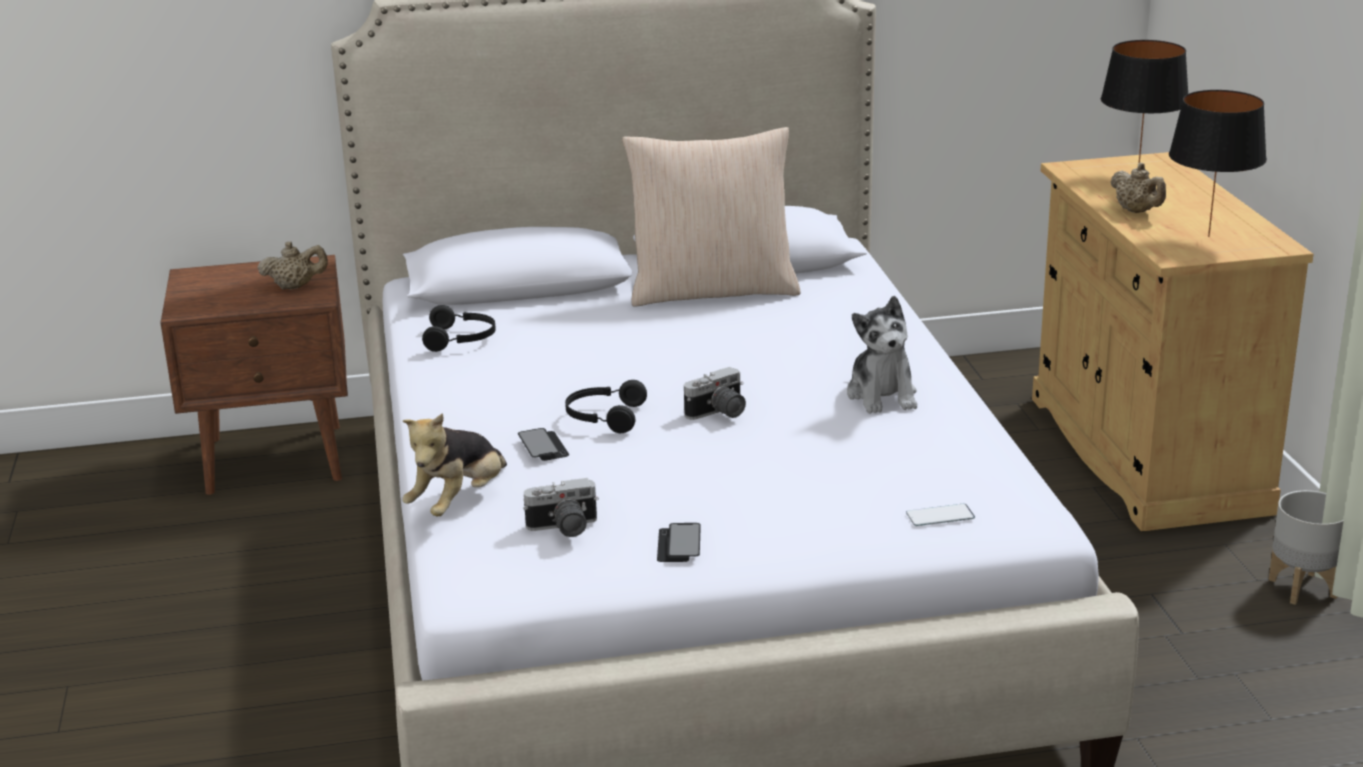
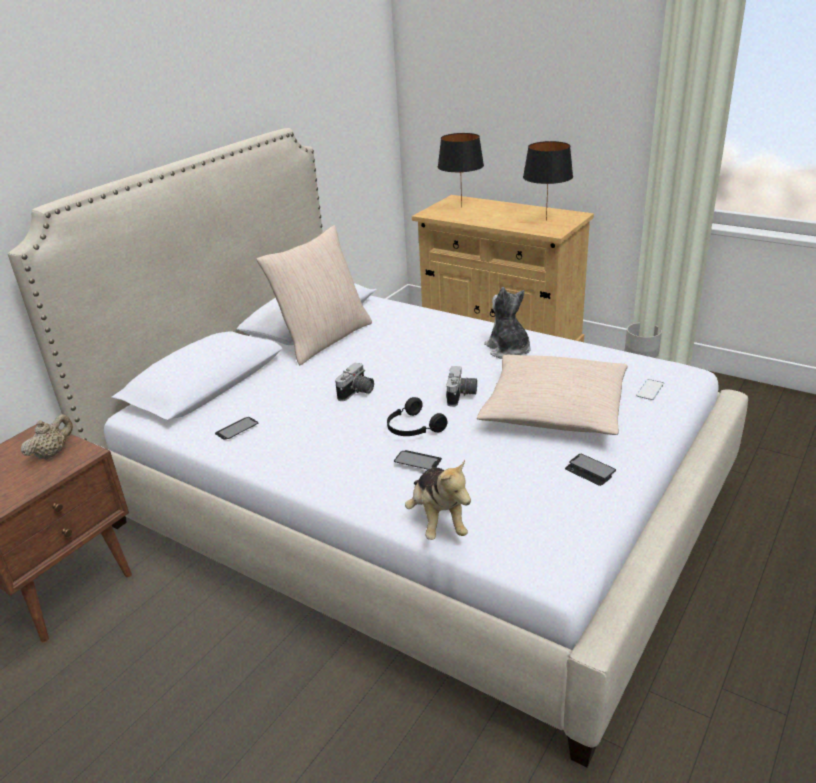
camera: 45 degrees left, 5 degrees up
black headphones [422,305,496,352] -> phone [215,417,259,440]
camera [523,478,599,537] -> camera moved to [335,362,374,401]
plush toy [847,296,917,414] -> plush toy turned 150 degrees counterclockwise [484,287,531,359]
beige teapot [1110,163,1166,213] -> none
none -> beige pillow [477,355,627,435]

